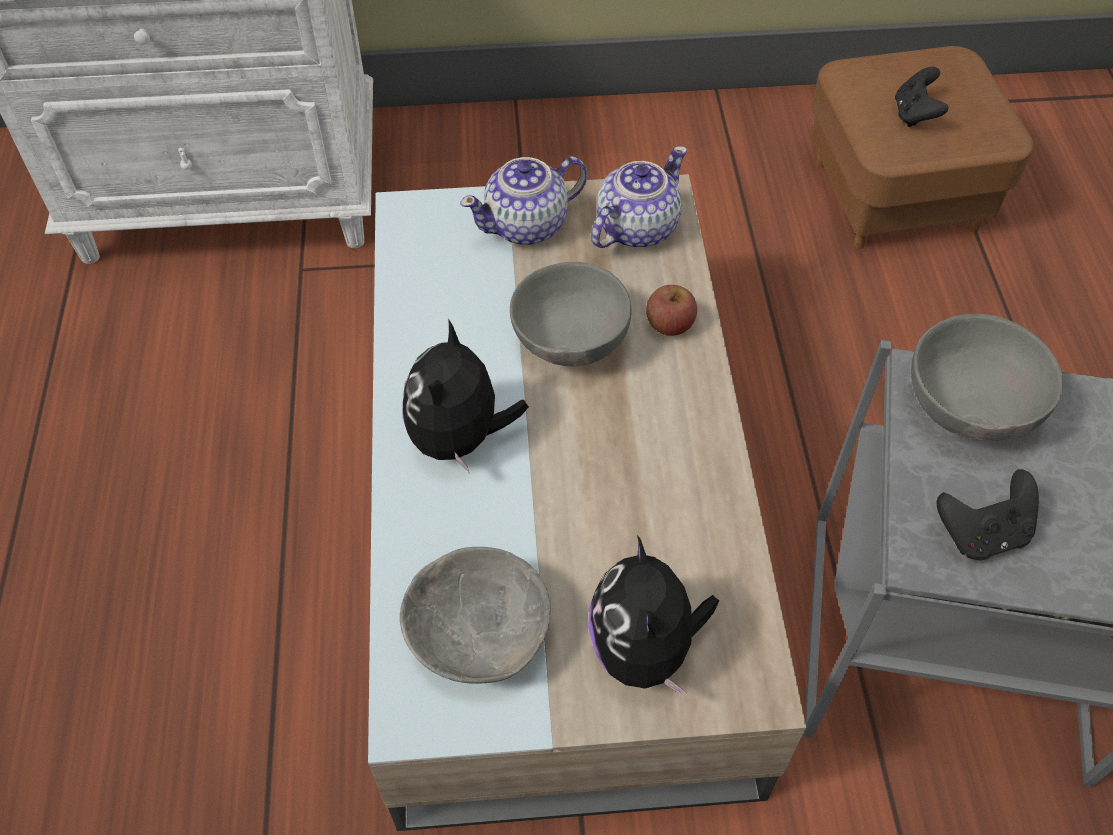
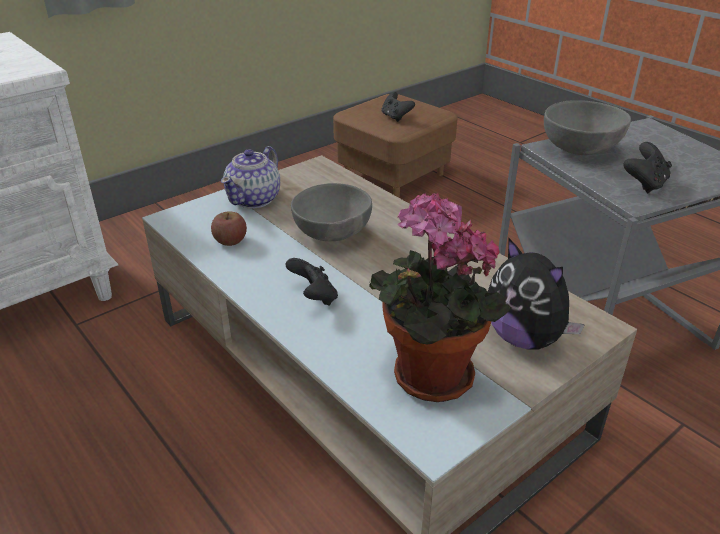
camera: 35 degrees left, 20 degrees down
grey bowl [400,547,551,684] -> potted plant [369,193,512,402]
plush toy [402,320,529,474] -> black game controller [286,258,338,305]
teapot [591,146,687,248] -> none
apple [646,285,697,336] -> apple moved to [211,212,247,246]

